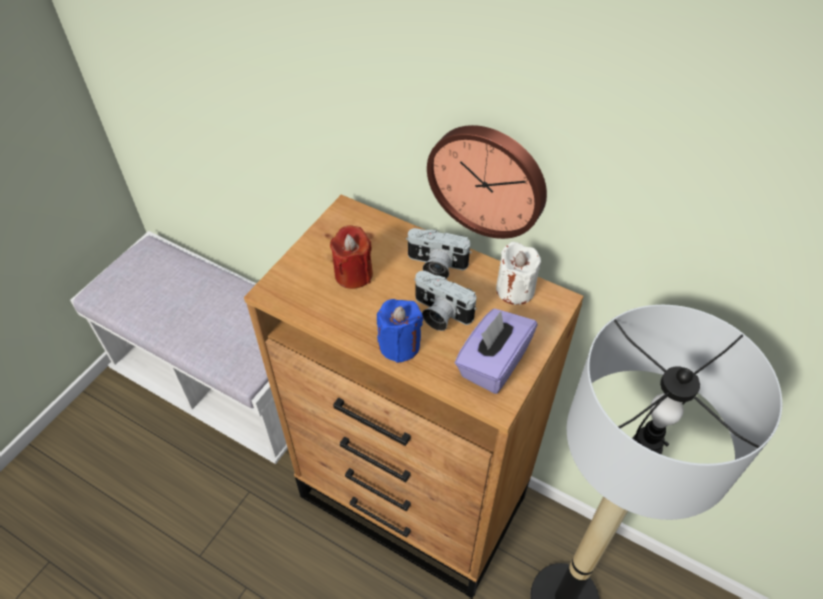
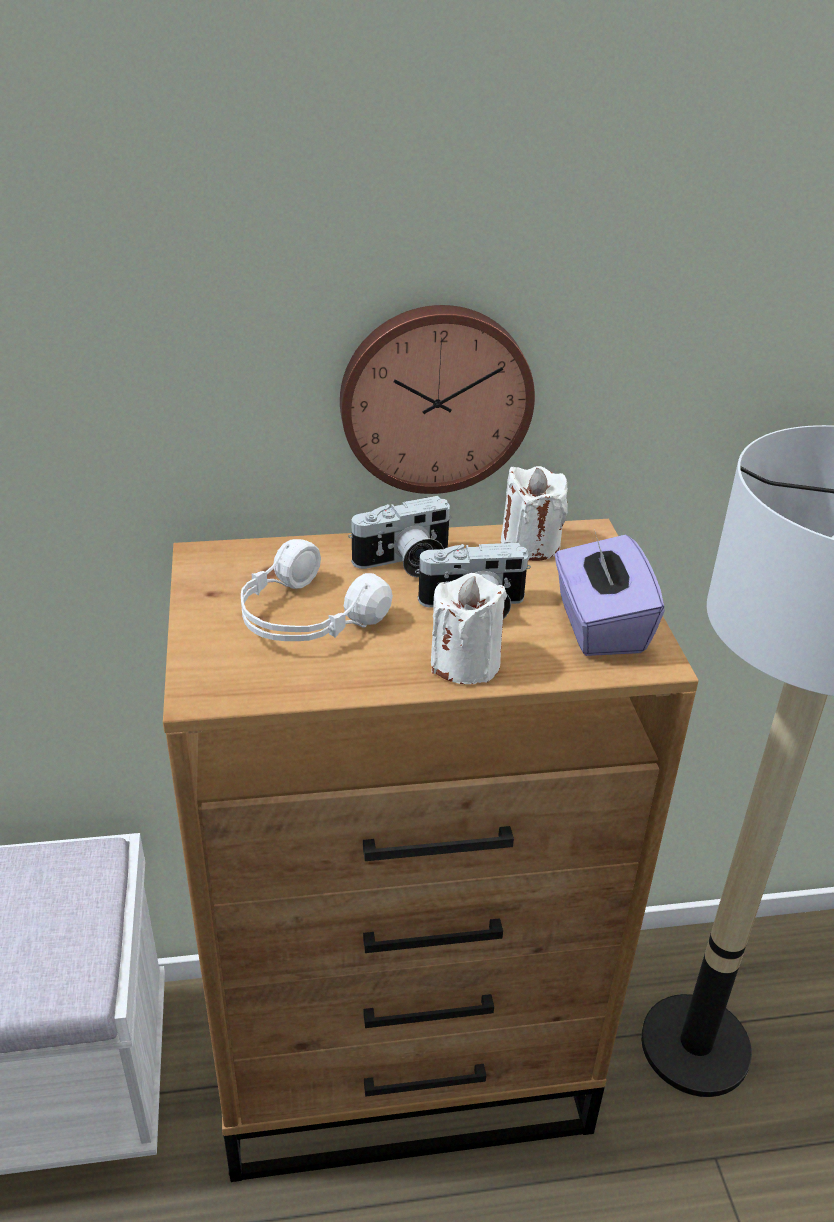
camera: 40 degrees left, 15 degrees down
red candle [330,225,373,289] -> white headphones [241,539,393,641]
blue candle [377,299,423,363] -> white candle [431,573,507,684]

